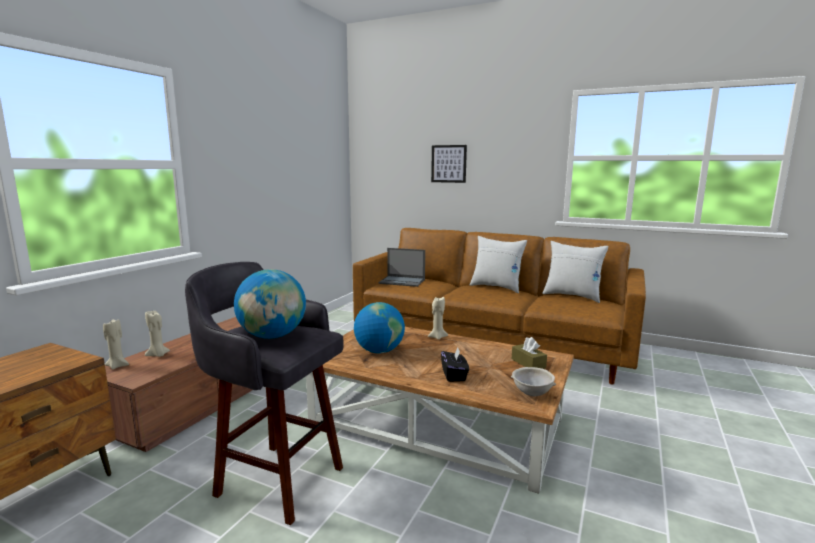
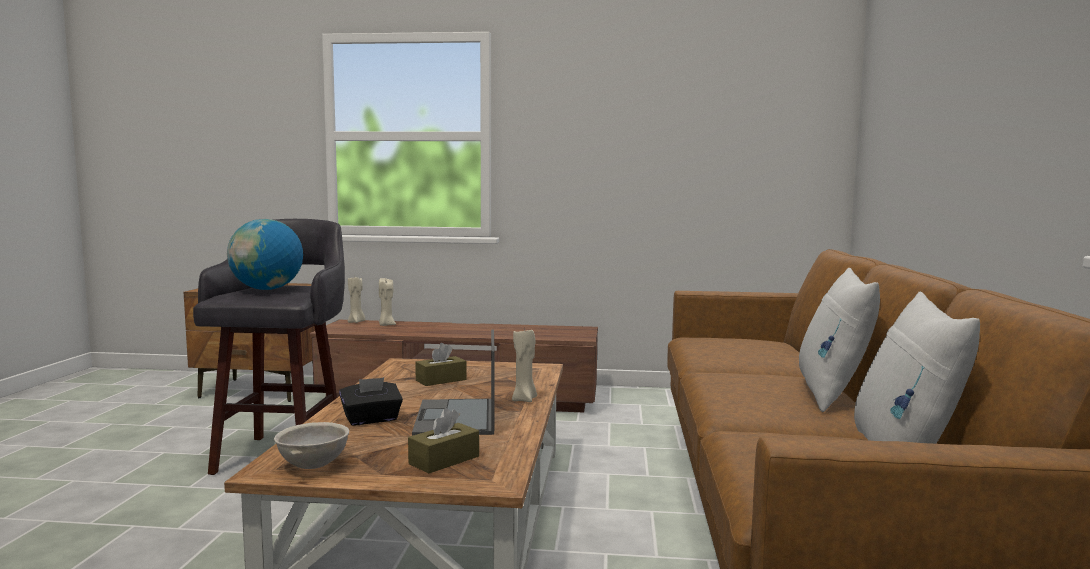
camera: 70 degrees right, 5 degrees down
globe [354,302,405,353] -> brown tissue box [415,343,466,386]
laptop [378,248,425,287] -> laptop moved to [412,329,495,436]
picture [431,145,467,183] -> none

